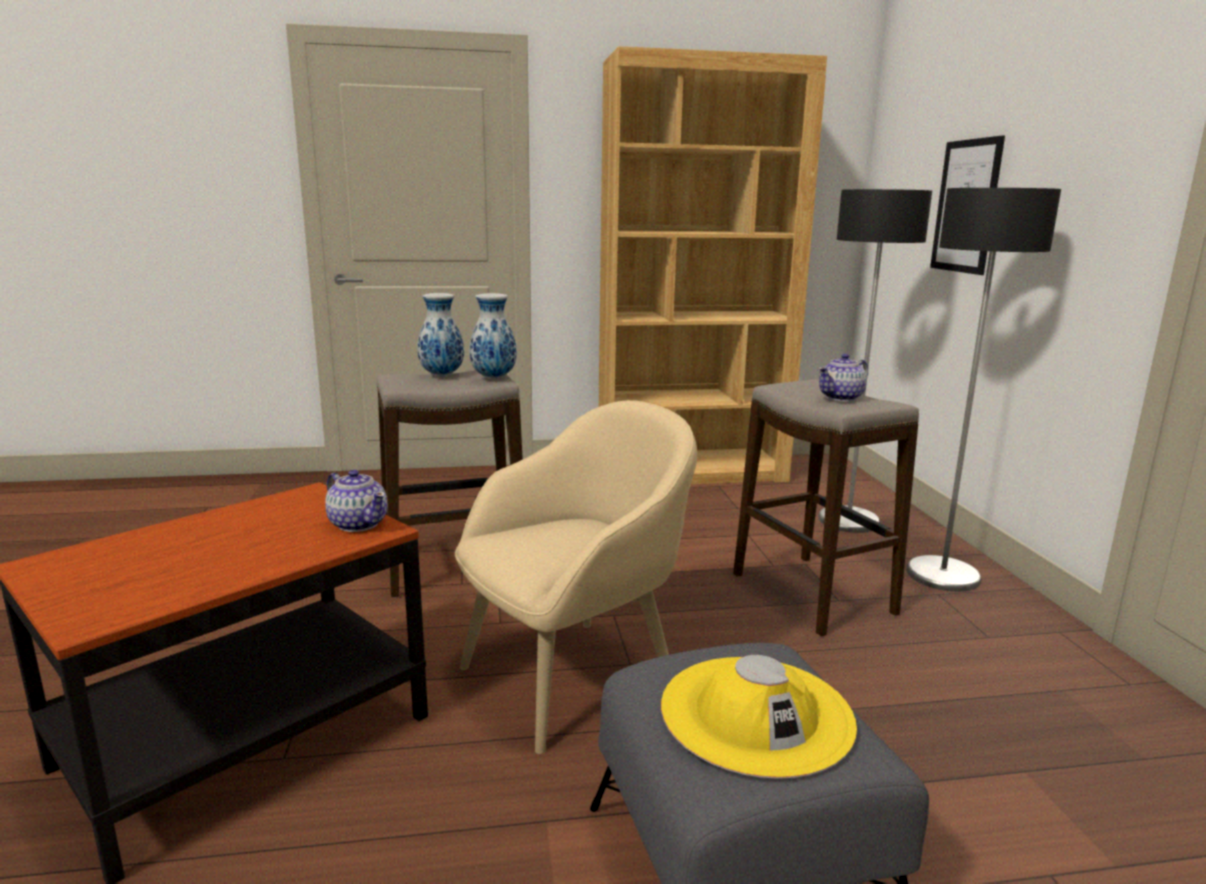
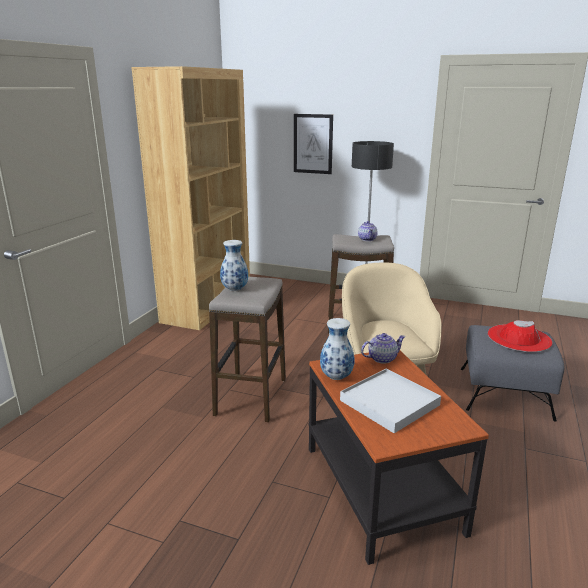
camera: 60 degrees left, 5 degrees up
vase [469,293,517,379] -> vase moved to [320,318,355,380]
yellow hat [661,655,857,779] -> red hat [488,320,552,352]
floor lamp [818,189,932,533] -> none
none -> white tray [340,368,441,433]

